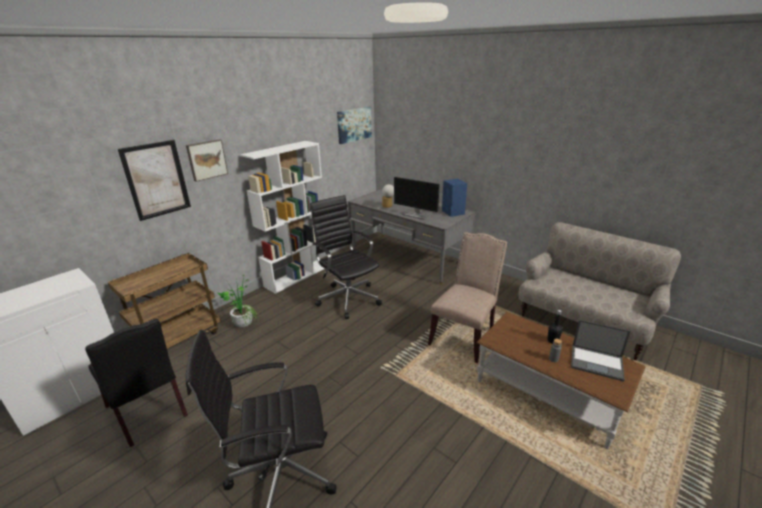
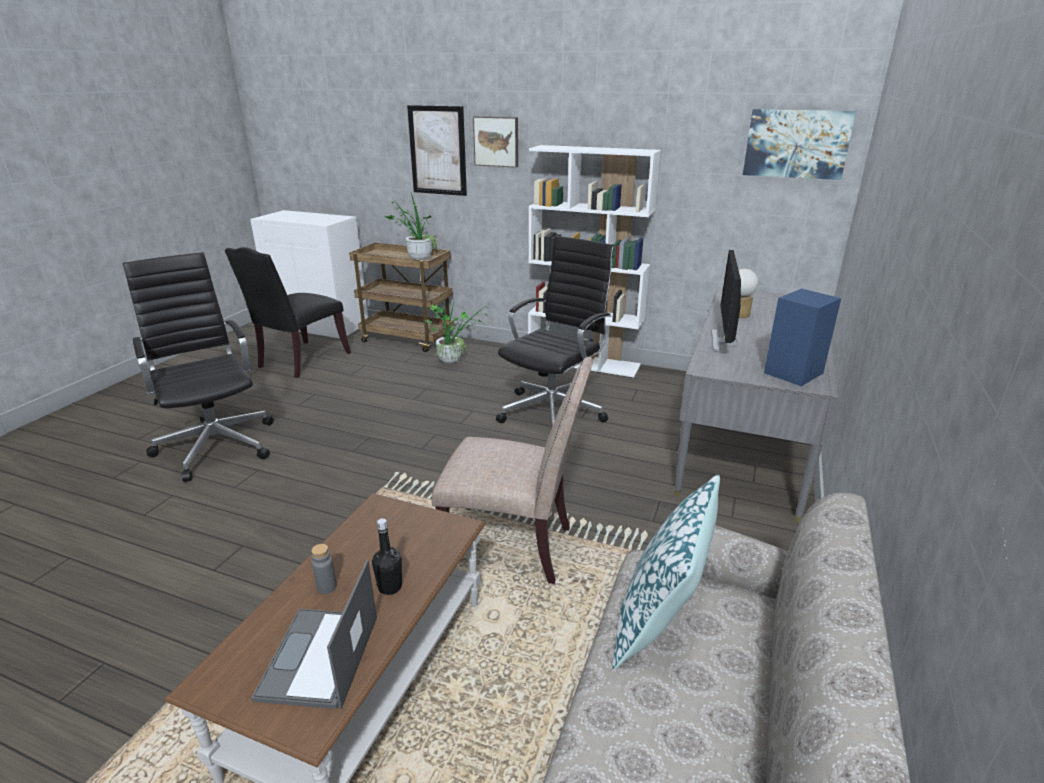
camera: 70 degrees right, 0 degrees up
none -> potted plant [384,193,438,260]
none -> pillow [612,475,720,669]

